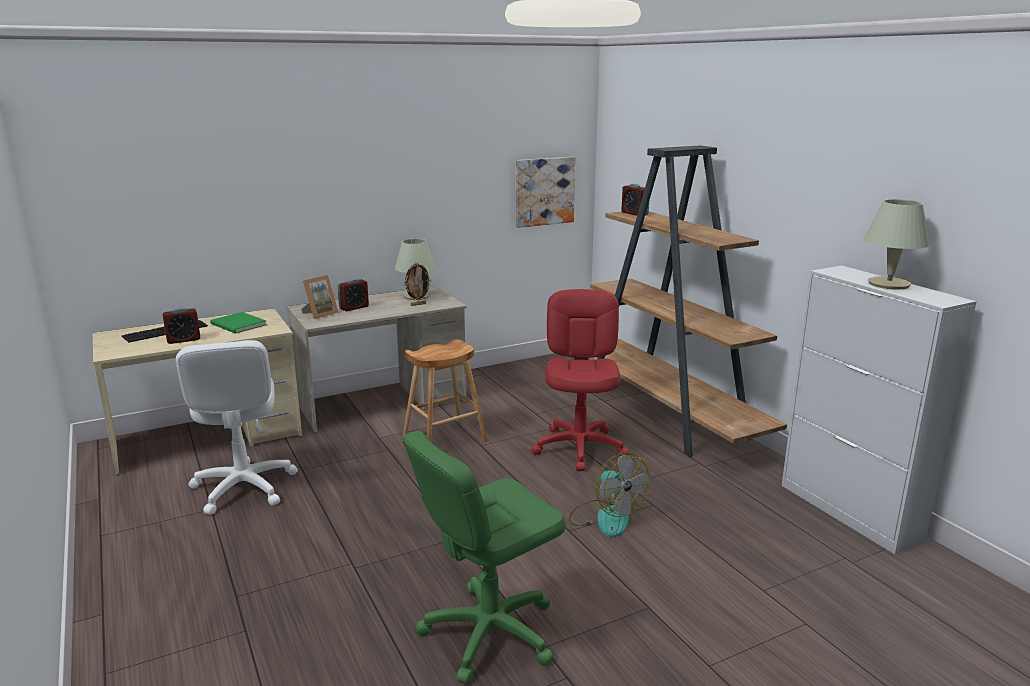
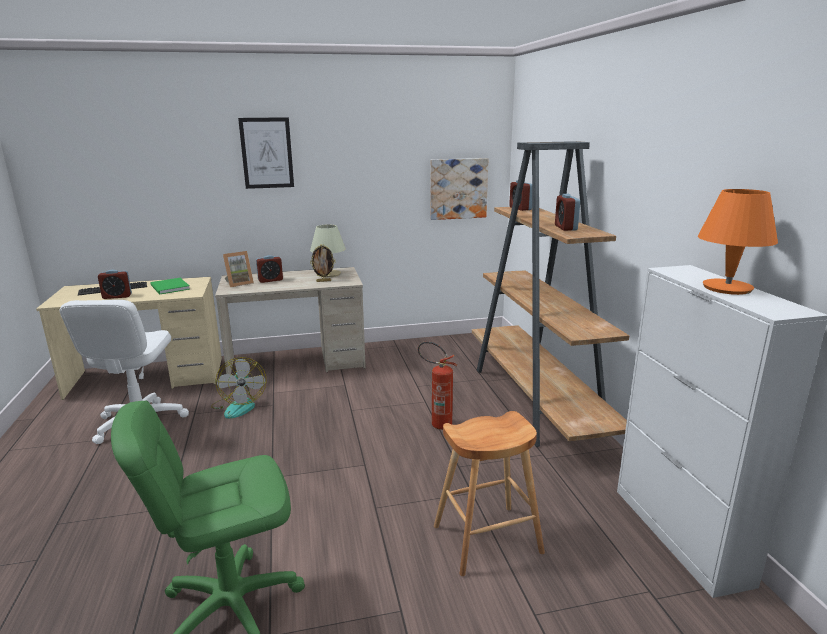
camera: 15 degrees right, 0 degrees up
brown stool [403,339,487,442] -> brown stool moved to [434,411,545,576]
red office chair [531,289,629,471] -> fire extinguisher [418,341,457,430]
fan [569,452,650,537] -> fan moved to [211,357,267,419]
beige table lamp [863,199,930,290] -> orange table lamp [698,189,778,295]
none -> picture [238,117,294,189]
none -> alarm clock [555,194,580,231]

